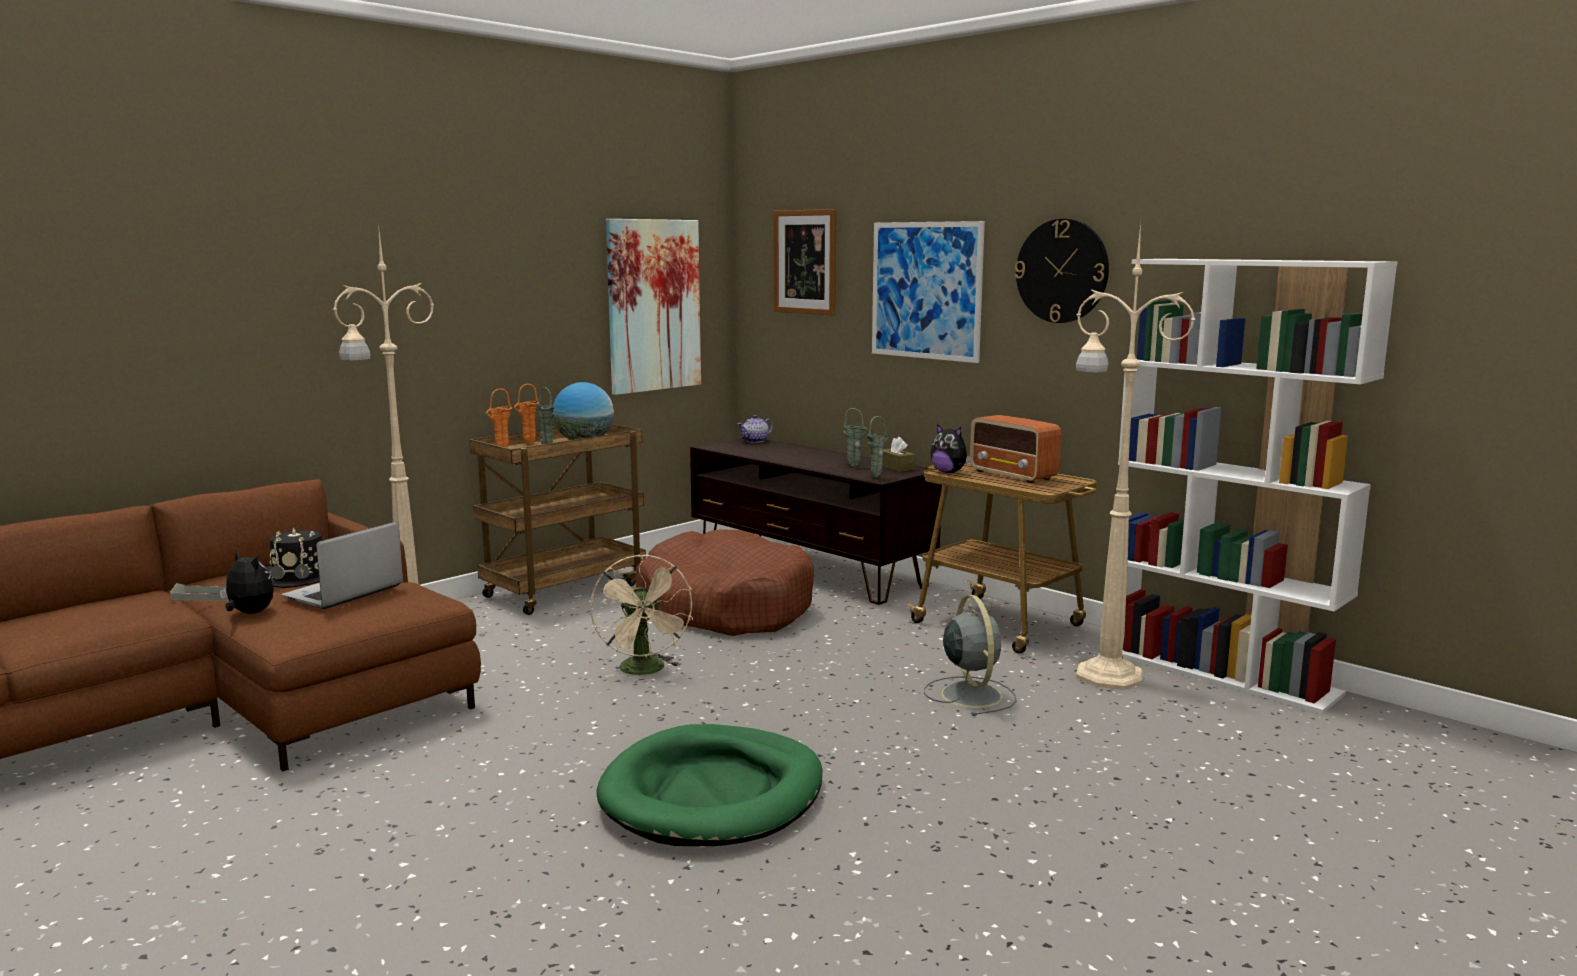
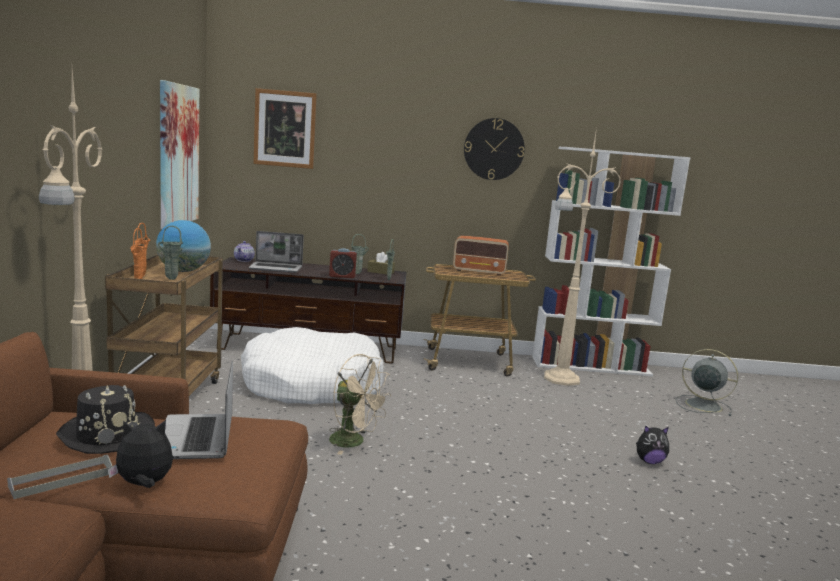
camera: 45 degrees left, 0 degrees up
green dog bed [596,724,822,846] -> none
brown dog bed [636,529,814,636] -> white dog bed [241,327,384,404]
picture [872,221,985,363] -> none
grey fan [924,595,1017,716] -> grey fan moved to [676,349,738,416]
plush toy [930,424,974,473] -> plush toy moved to [636,425,669,464]
none -> laptop [248,231,304,273]
none -> alarm clock [329,248,357,278]

